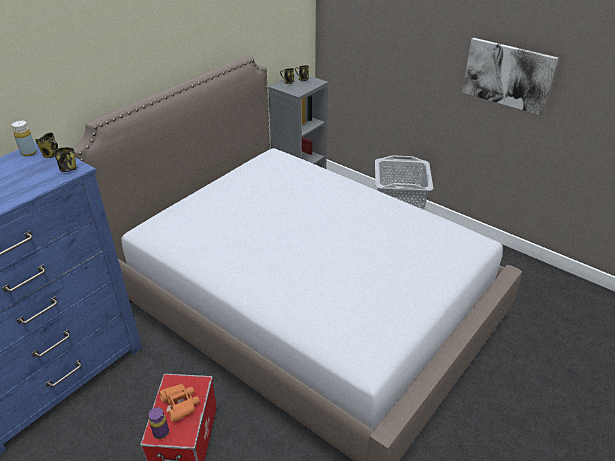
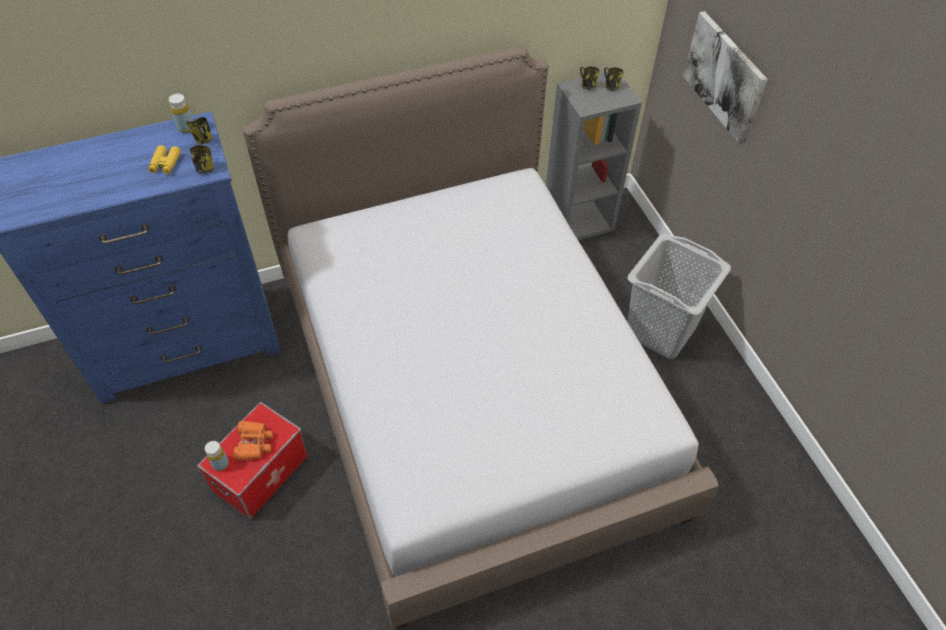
camera: 30 degrees right, 15 degrees up
purple bottle [149,407,169,439] -> yellow bottle [205,441,229,471]
picture [462,38,559,115] -> picture moved to [683,11,768,144]
none -> yellow binoculars [148,145,181,174]

